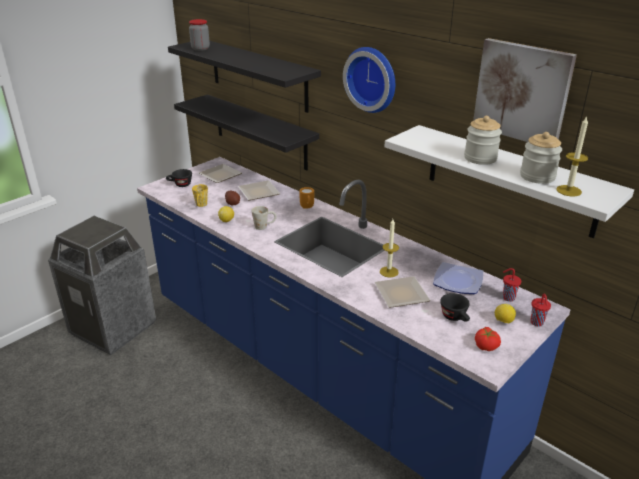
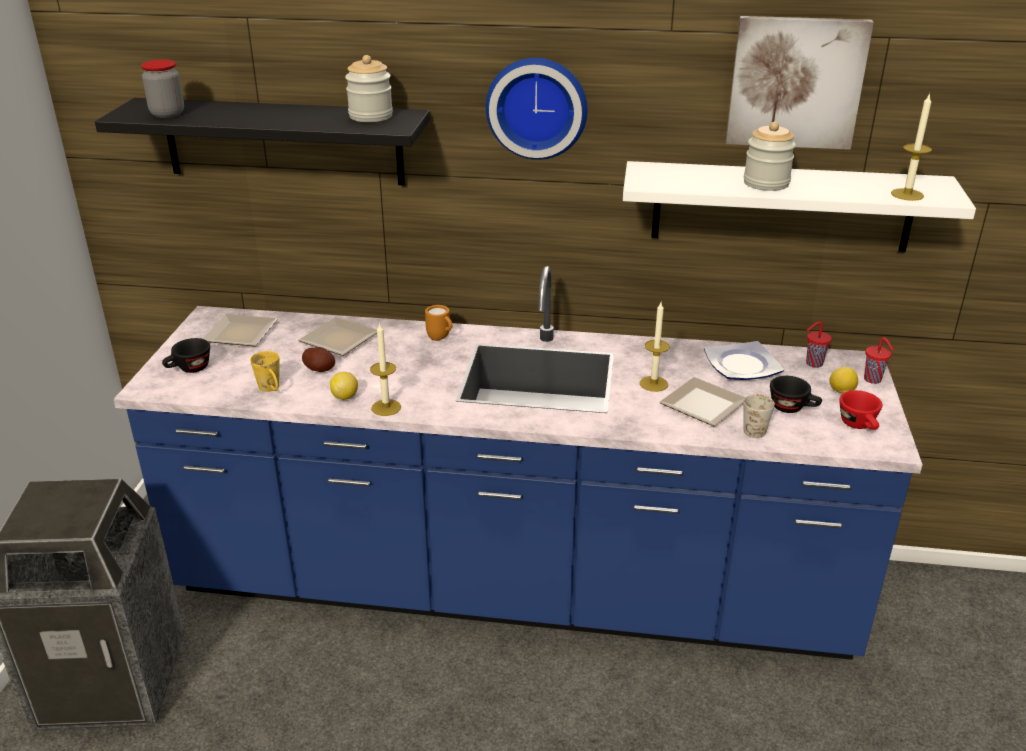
camera: 35 degrees left, 0 degrees up
black shelf [174,94,319,171] -> none
white mug [251,206,277,230] -> white mug moved to [743,394,775,438]
tomato [475,327,501,351] -> red cup [839,390,882,430]
jar [520,132,562,184] -> jar moved to [345,55,393,122]
none -> candle [370,322,401,416]

